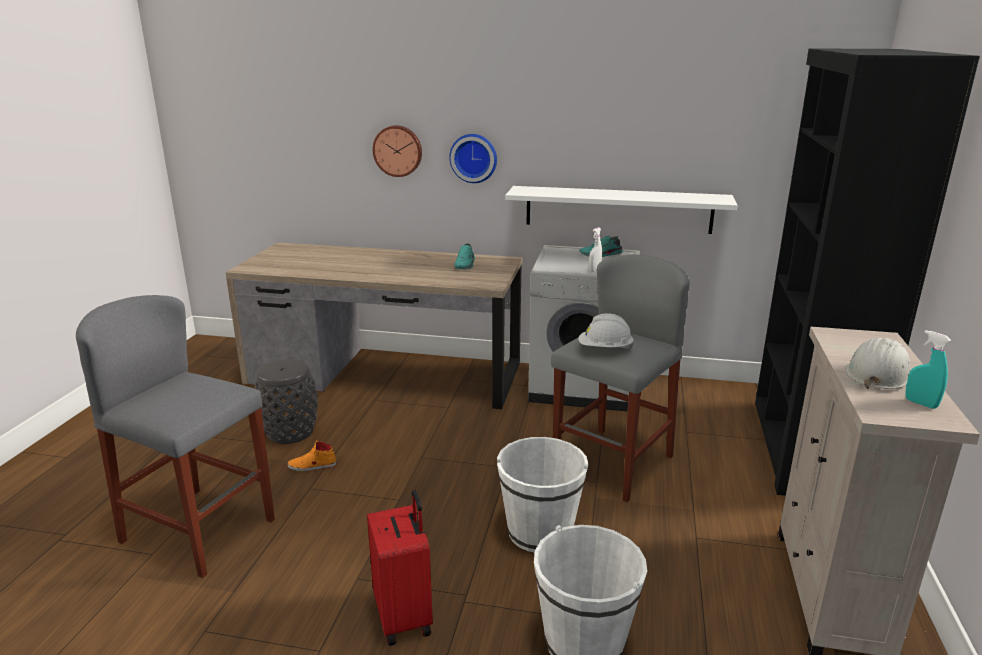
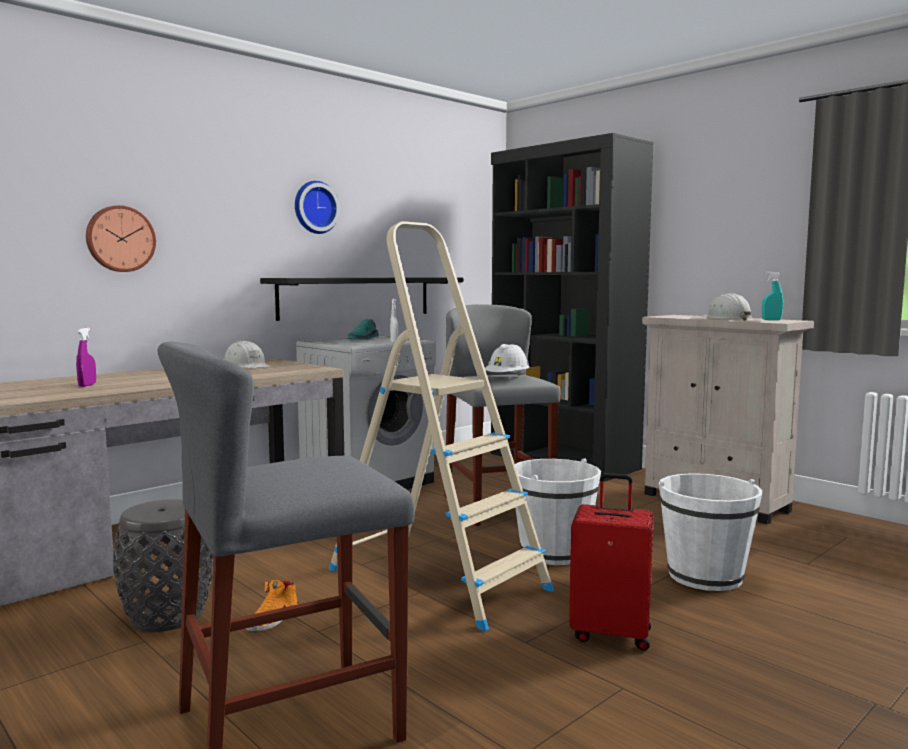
camera: 55 degrees left, 15 degrees down
wall clock [449,134,497,183] -> wall clock moved to [295,181,340,234]
turquoise shoe [454,243,475,269] -> white hard hat [224,341,271,368]
white shelf [505,186,737,234] -> black shelf [260,277,463,321]
none -> purple spray bottle [76,328,96,387]
none -> beige step ladder [329,221,554,631]

